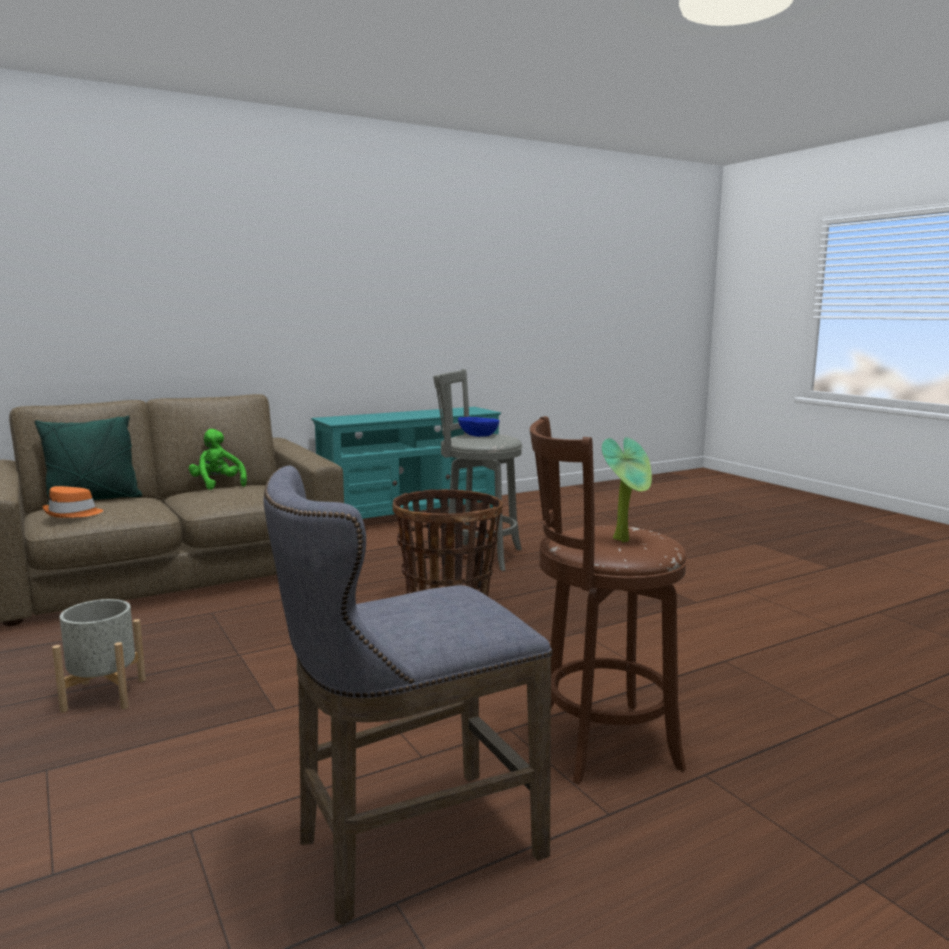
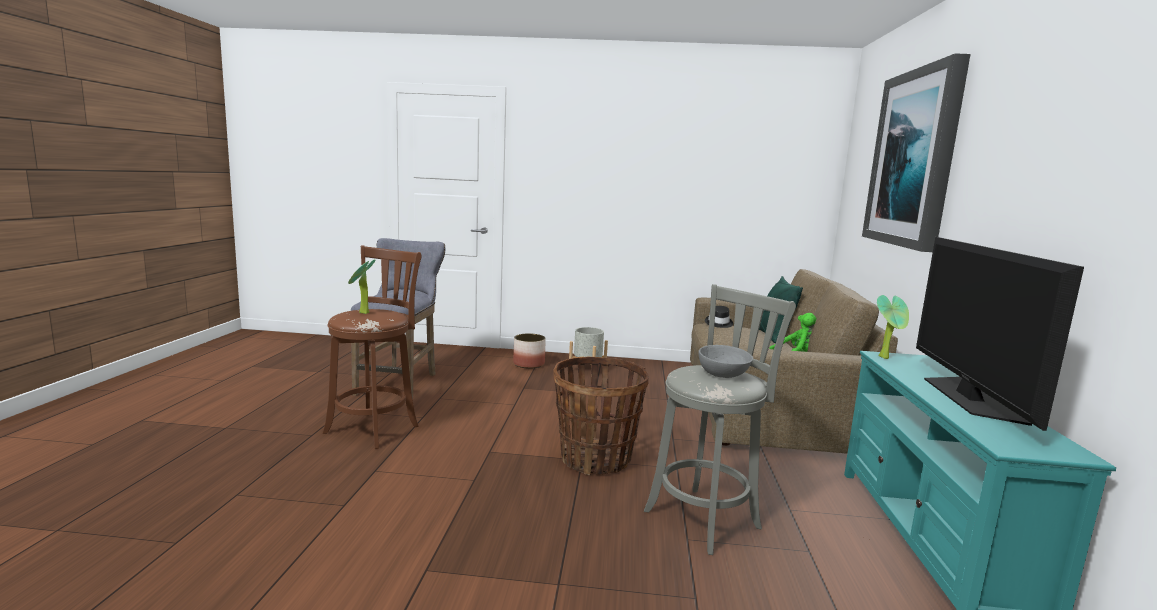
camera: 125 degrees right, 0 degrees up
orange hat [42,486,103,518] -> black hat [705,306,733,328]
blue bowl [458,417,499,437] -> grey bowl [699,345,753,378]
none -> planter [513,333,546,369]
none -> picture [862,53,971,252]
none -> potted plant [877,295,909,359]
none -> television [916,237,1084,431]

